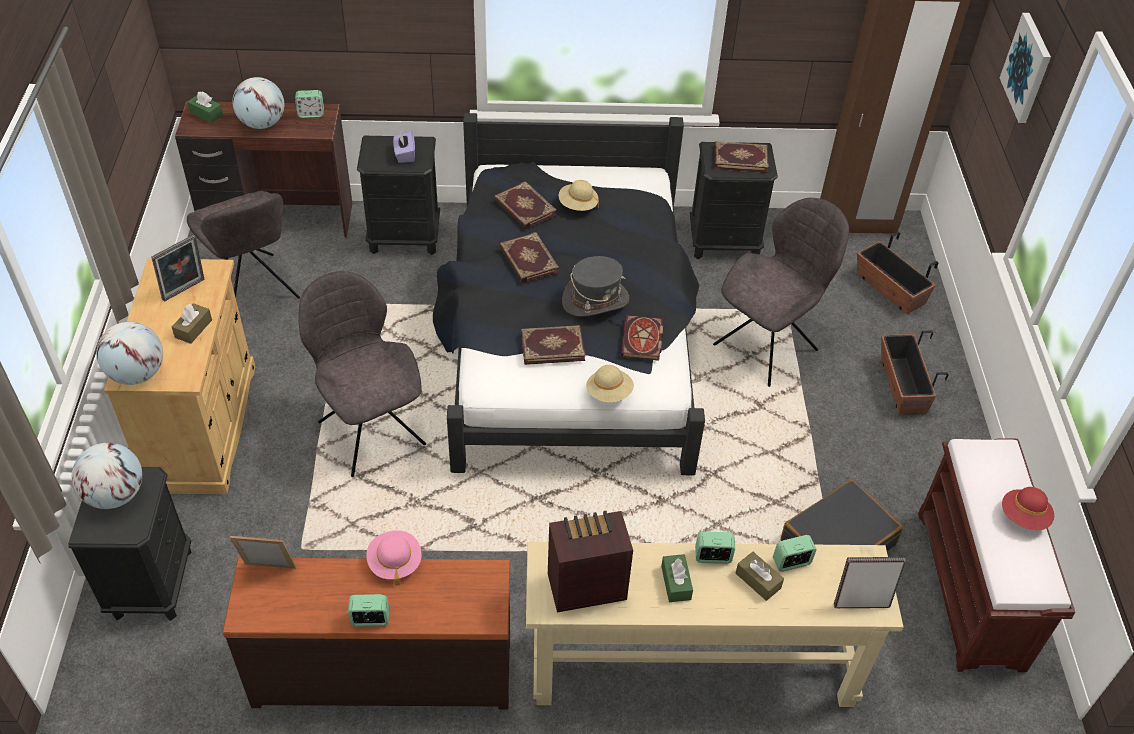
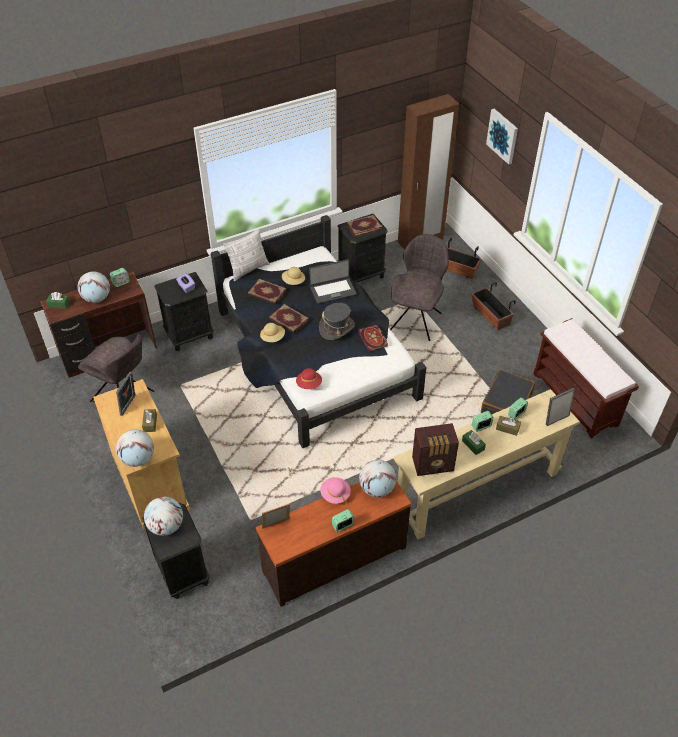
camera: 25 degrees left, 0 degrees up
grey chair [298,271,426,477] -> none
book [521,325,585,365] -> none
radio [548,511,633,612] -> radio turned 150 degrees counterclockwise [412,423,459,476]
beige hat [586,365,634,403] -> beige hat moved to [260,323,285,342]
red hat [1002,487,1054,530] -> red hat moved to [296,368,322,389]
none -> pillow [223,228,270,281]
none -> laptop [309,259,357,304]
none -> globe [359,460,396,497]

